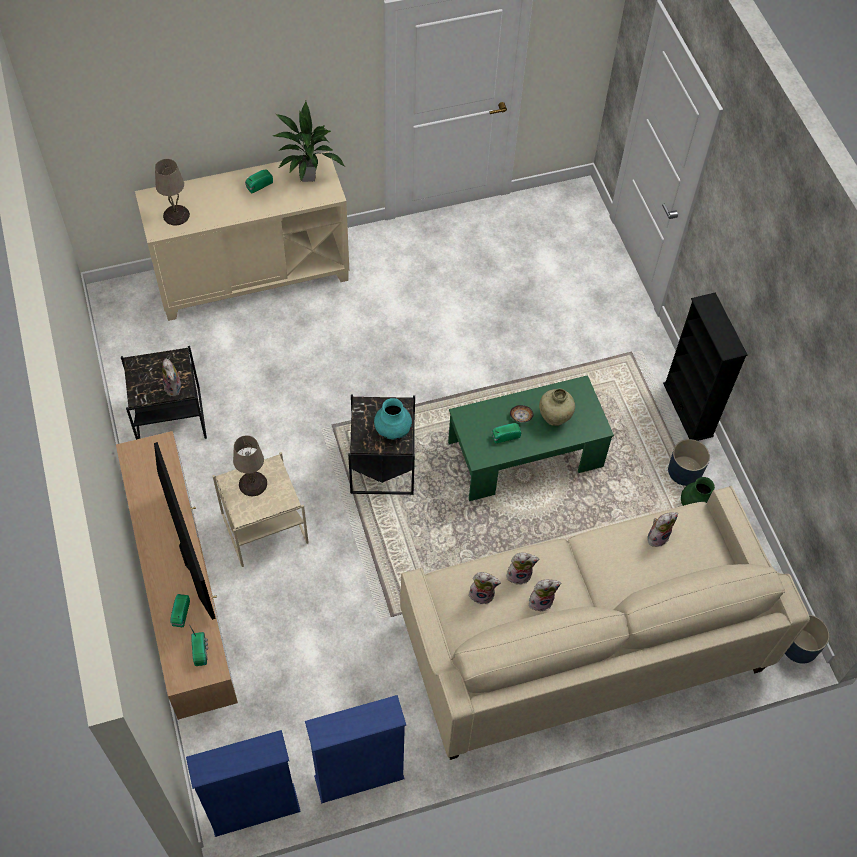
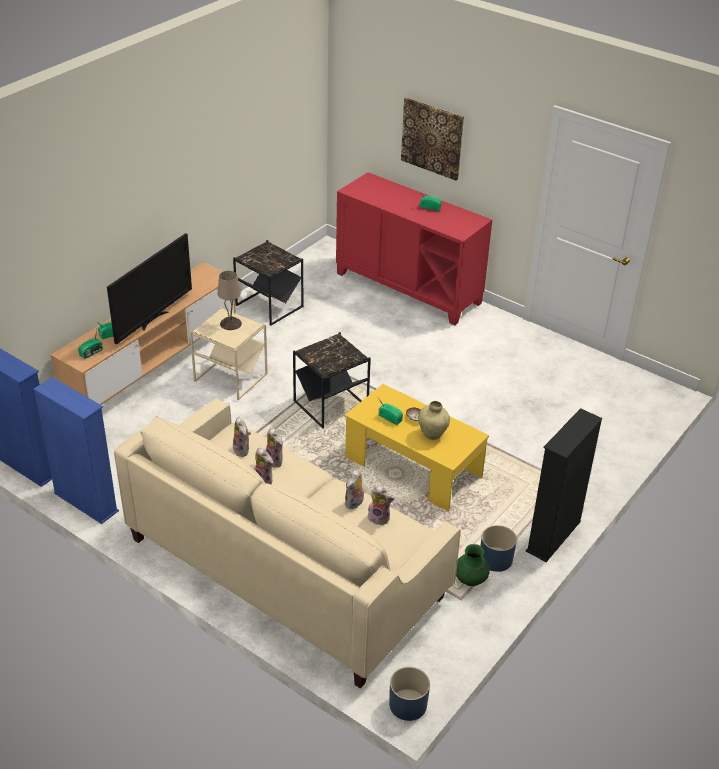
camera: 55 degrees right, 20 degrees down
beige cabinet [135,151,349,321] -> red cabinet [336,172,492,326]
beige table lamp [155,159,190,226] -> none
plush toy [162,359,182,396] -> plush toy moved to [345,469,365,509]
potted plant [273,101,345,182] -> none
turquoise vase [374,398,412,440] -> none
green coffee table [448,375,614,501] -> yellow coffee table [345,384,489,511]
none -> picture [401,97,464,181]

